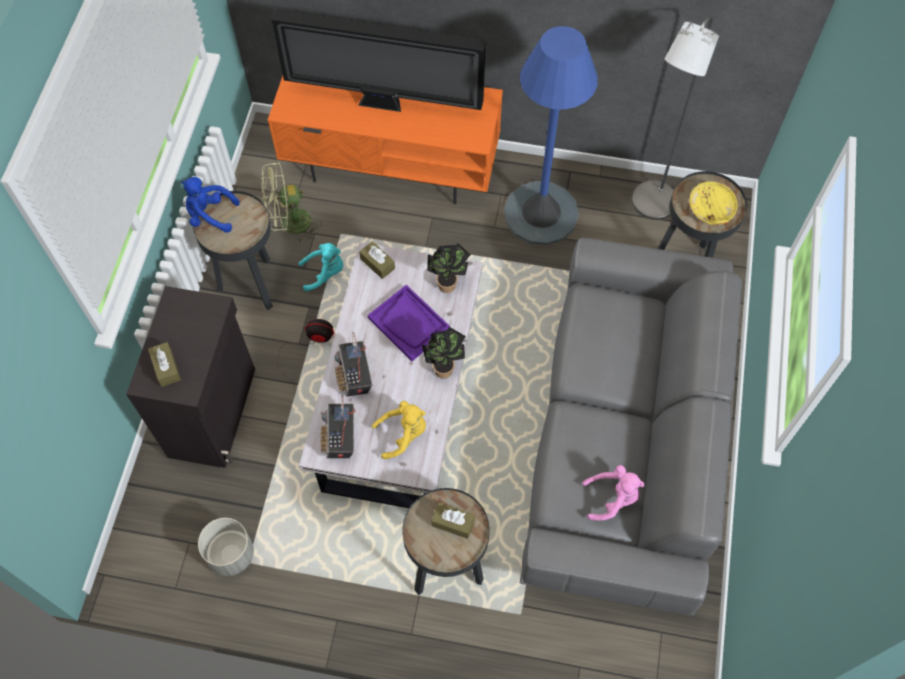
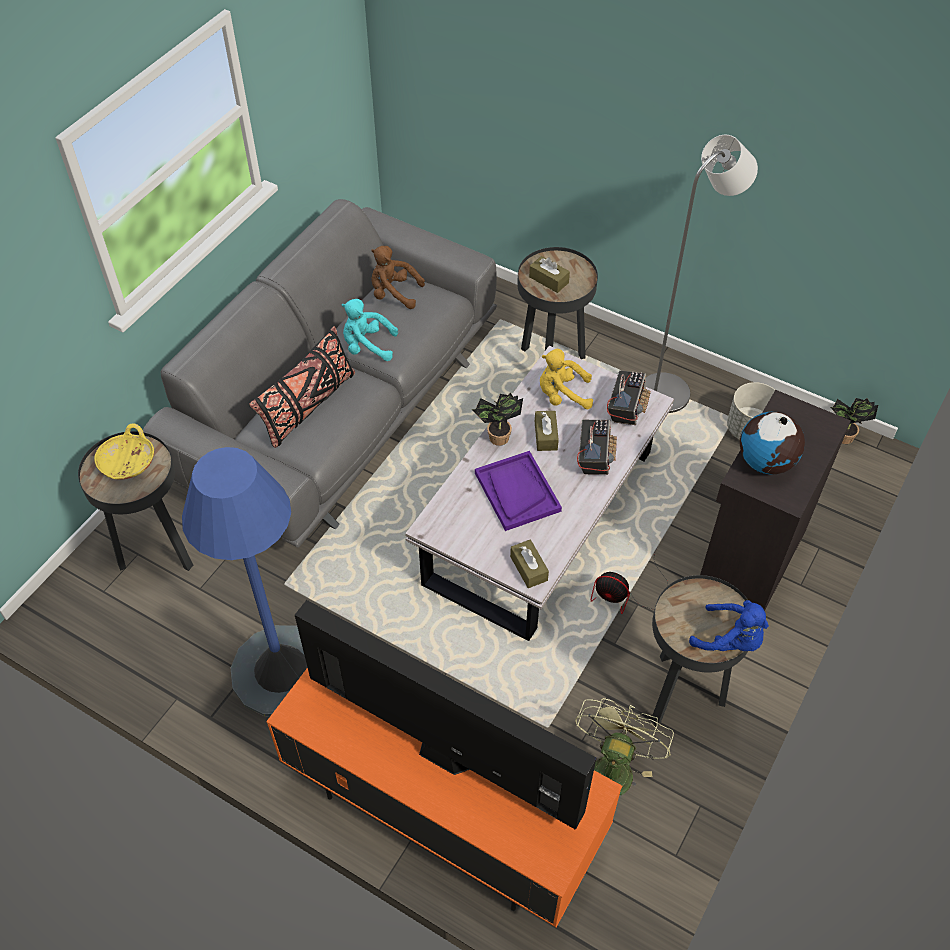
camera: 160 degrees left, 10 degrees down
brown tissue box [148,342,181,387] -> brown tissue box moved to [535,411,559,451]
green fan [262,161,322,243] -> green fan turned 75 degrees counterclockwise [575,698,674,796]
turquoise plush toy [298,243,343,291] -> turquoise plush toy moved to [342,299,398,361]
potted plant [427,243,471,293] -> potted plant moved to [831,398,878,444]
pink plush toy [582,465,645,521] -> brown plush toy [371,246,425,309]
grey floor lamp [632,16,719,220] -> grey floor lamp moved to [646,135,758,413]
none -> black pillow [249,326,355,448]
none -> globe [740,411,805,474]

